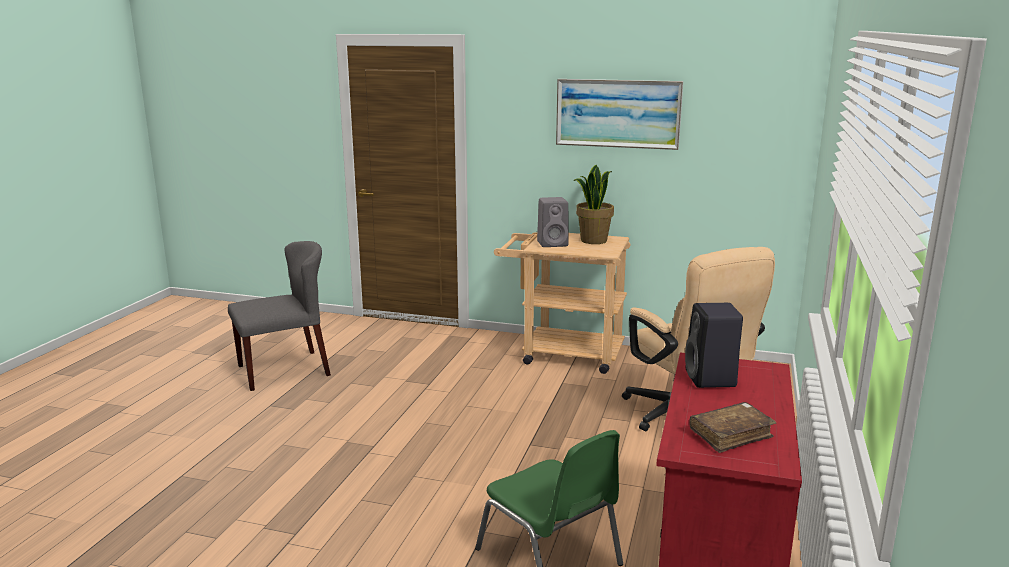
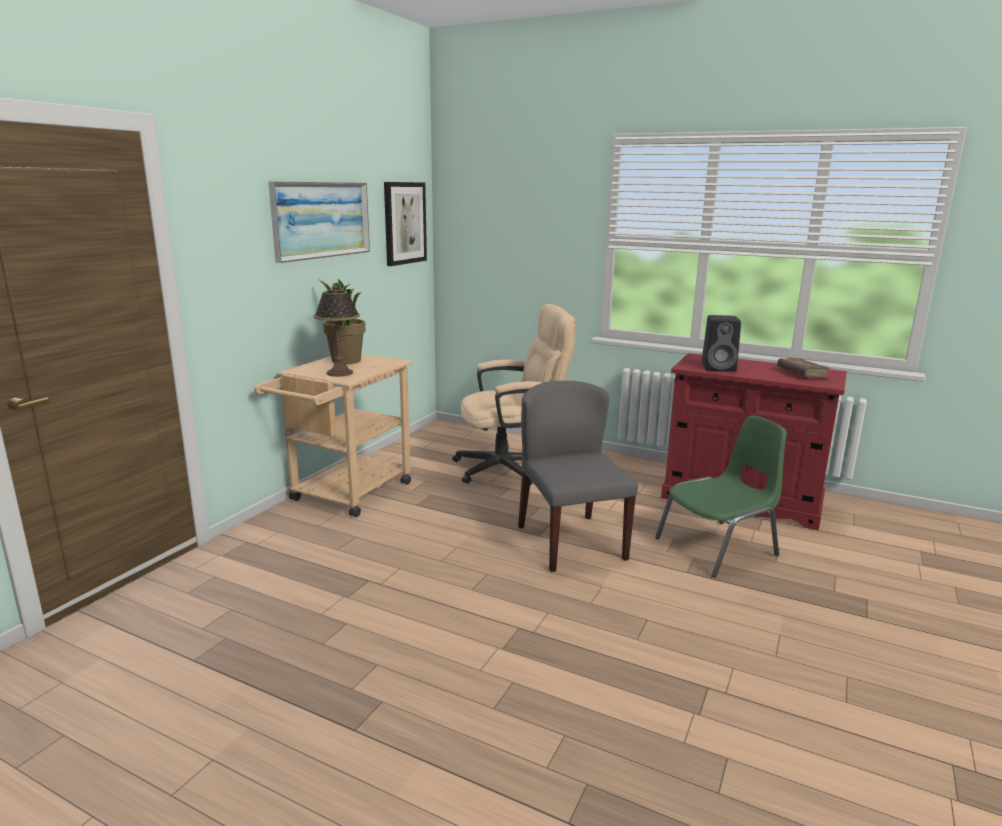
camera: 80 degrees left, 0 degrees up
grey chair [228,241,331,391] -> grey chair moved to [518,381,638,572]
grey speaker [537,197,569,247] -> table lamp [313,285,360,377]
none -> picture [384,182,427,266]

